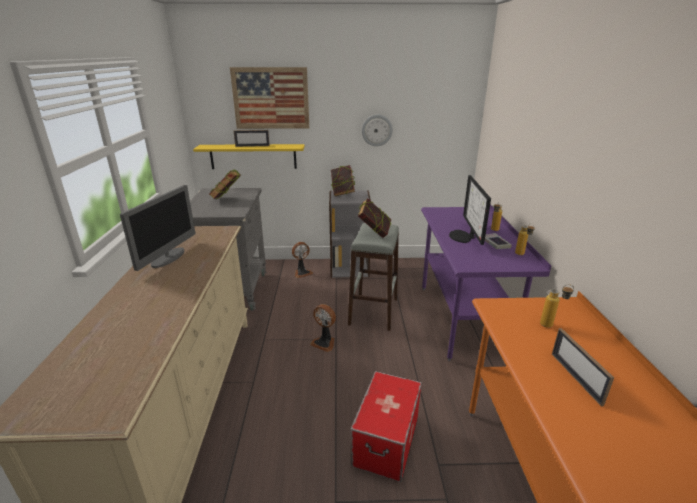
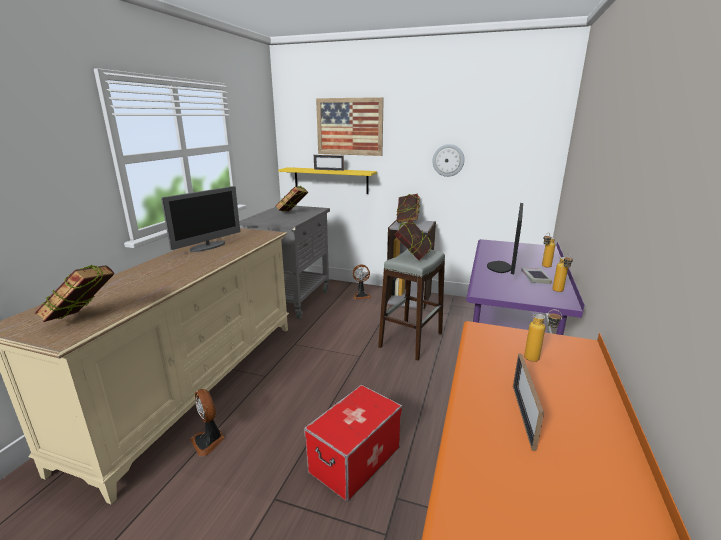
camera: 20 degrees right, 5 degrees down
fan [310,304,336,352] -> fan moved to [190,389,225,456]
none -> book [34,264,115,322]

